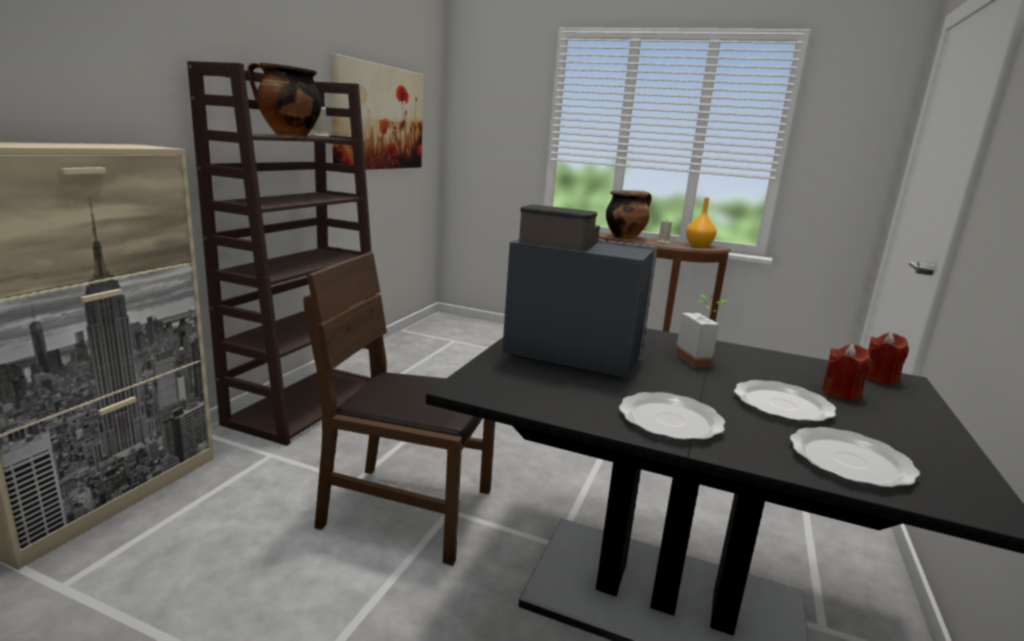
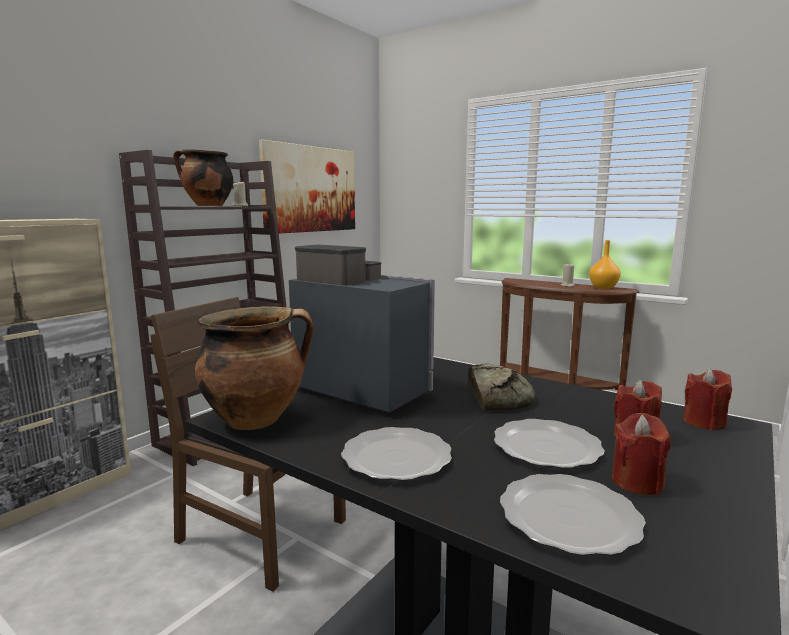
camera: 15 degrees right, 5 degrees down
cooking pot [606,190,652,240] -> cooking pot moved to [195,306,313,430]
potted plant [675,295,728,368] -> bread [468,363,536,411]
none -> red candle [612,413,671,495]

